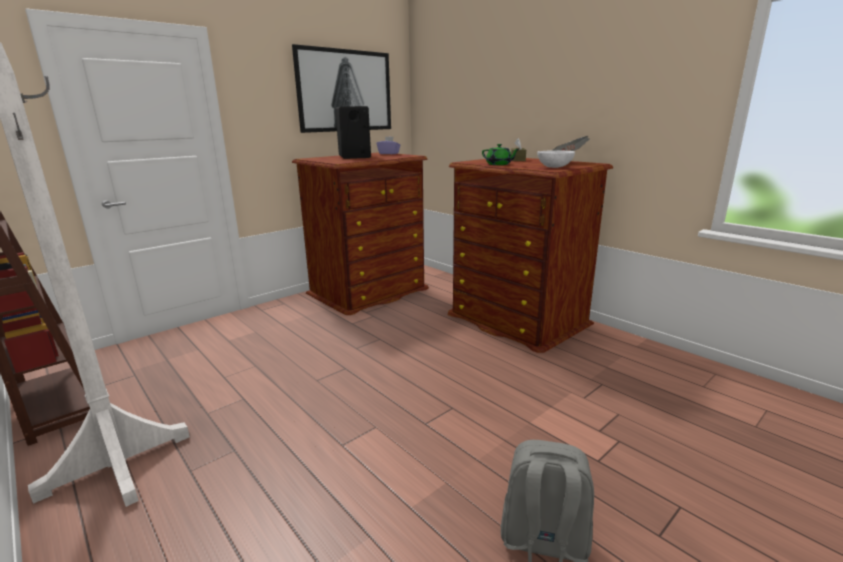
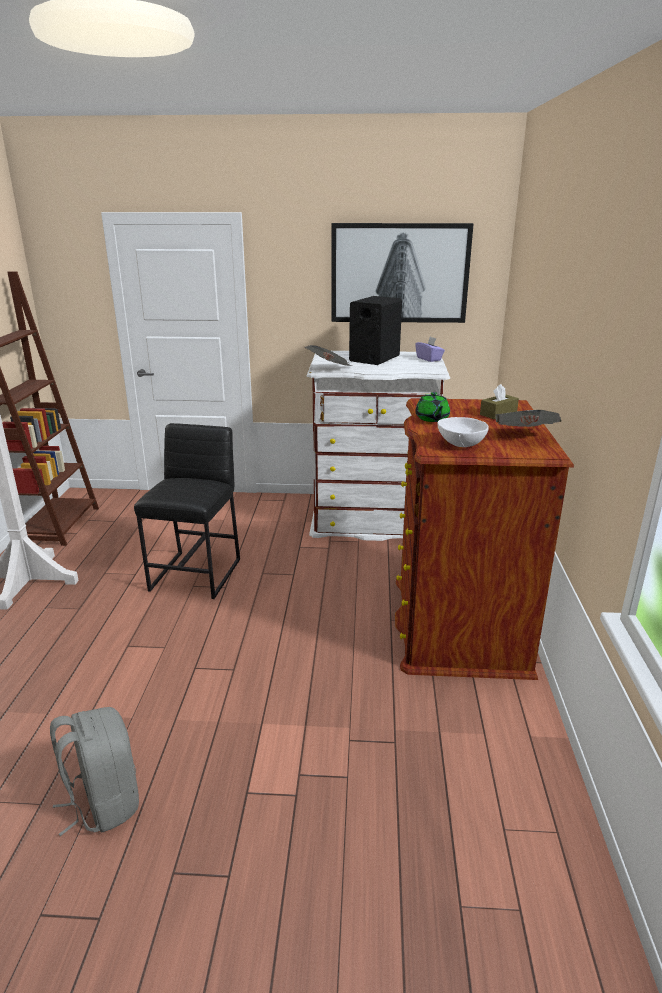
camera: 45 degrees right, 5 degrees up
brown dresser [292,152,429,315] -> white dresser [306,351,450,541]
none -> black chair [134,423,240,599]
none -> newspaper [304,345,352,366]

